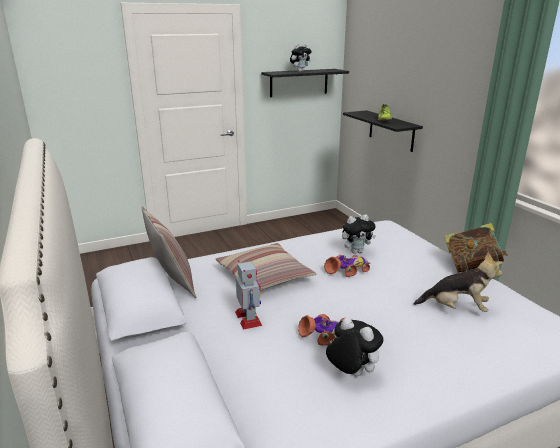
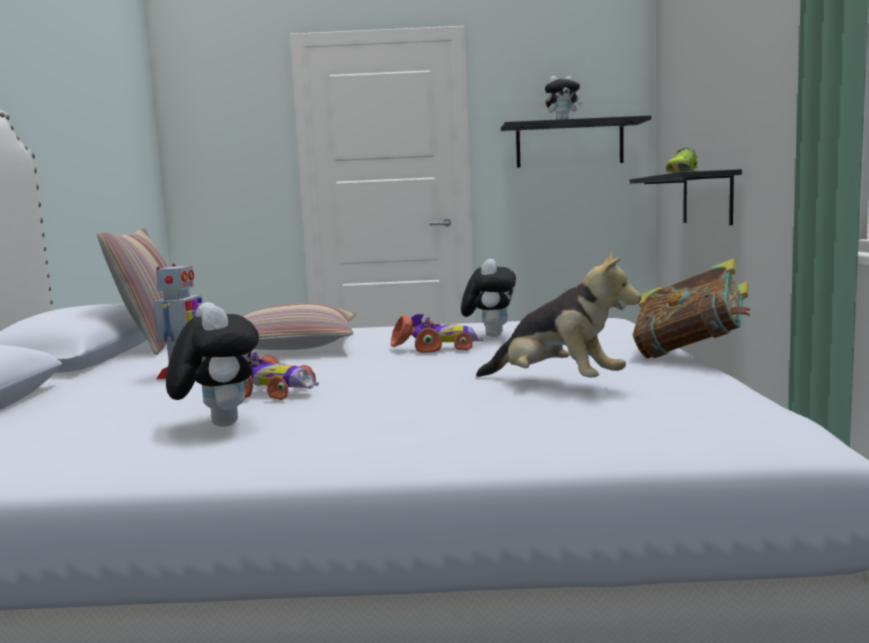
camera: 25 degrees right, 15 degrees down
plush toy [342,214,376,254] -> plush toy turned 90 degrees counterclockwise [461,259,516,337]

